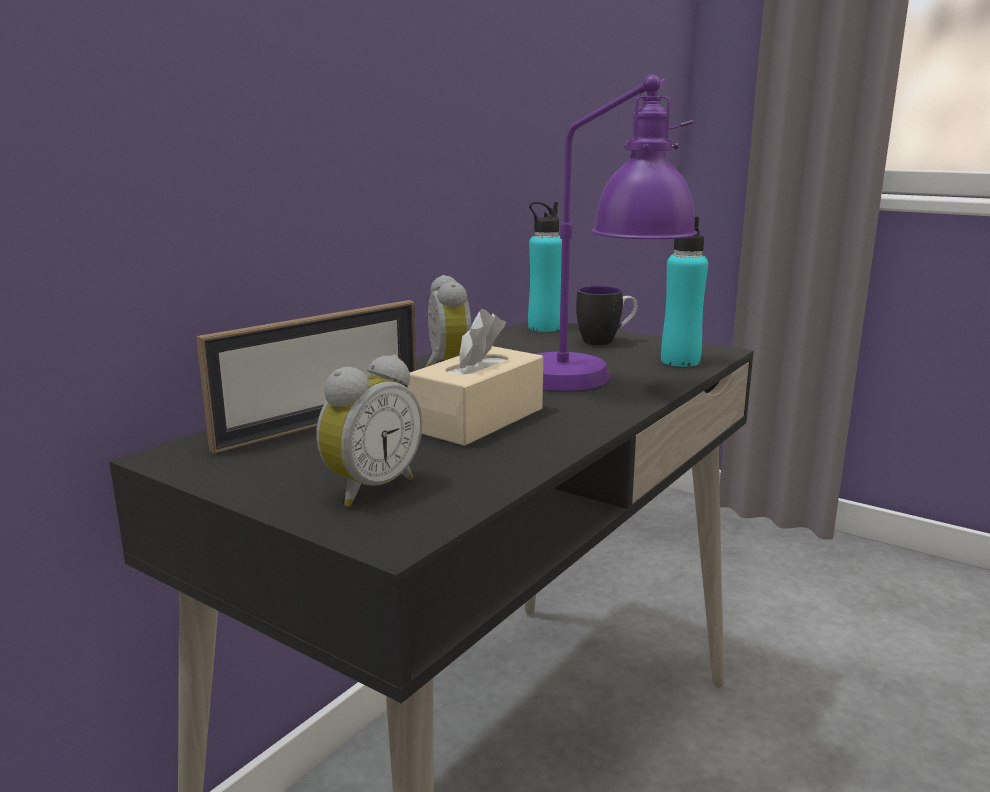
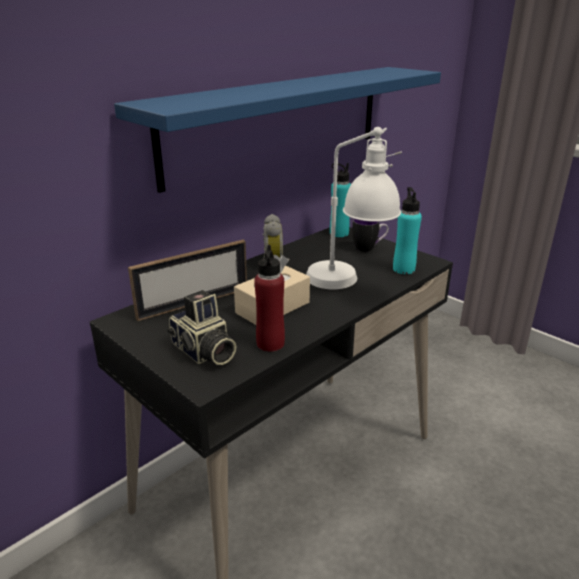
camera: 10 degrees right, 10 degrees up
alarm clock [317,354,423,507] -> camera [167,290,236,365]
purple table lamp [537,75,697,391] -> white table lamp [306,127,402,289]
none -> blue shelf [114,67,441,193]
none -> red bottle [254,245,285,352]

